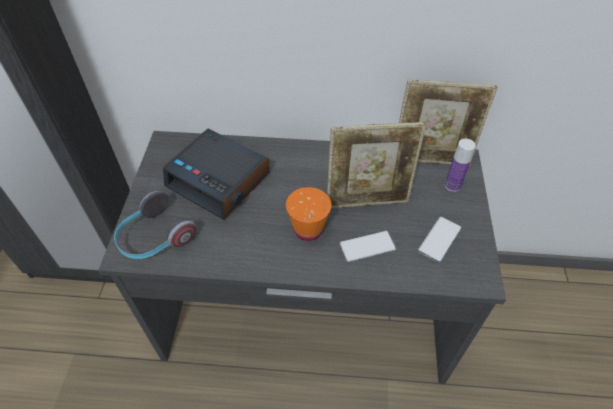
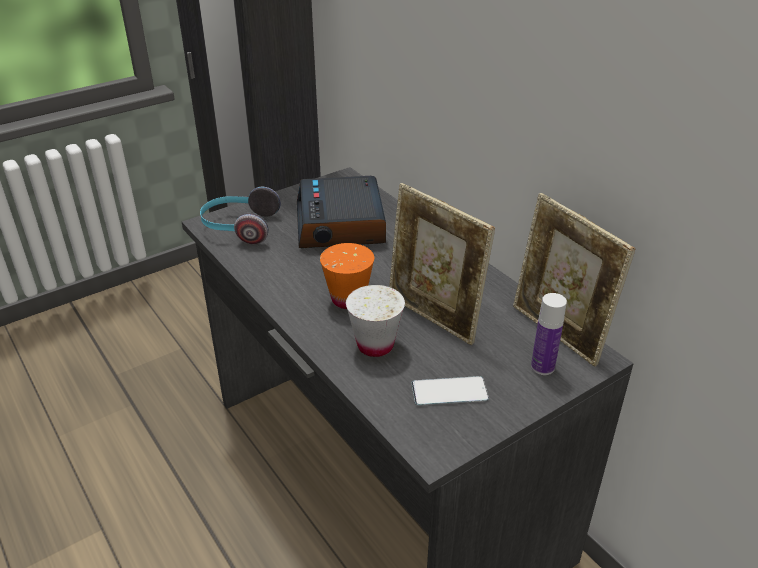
camera: 50 degrees right, 15 degrees down
phone [340,231,397,262] -> white cup [346,285,405,357]

